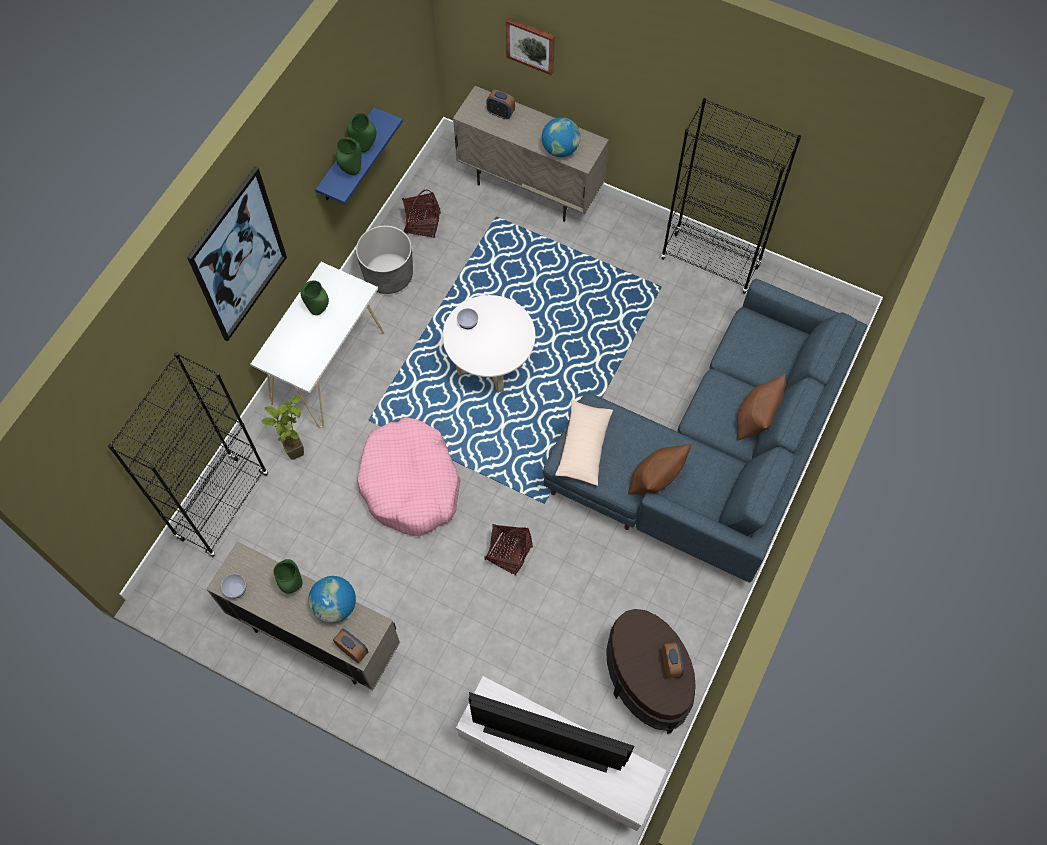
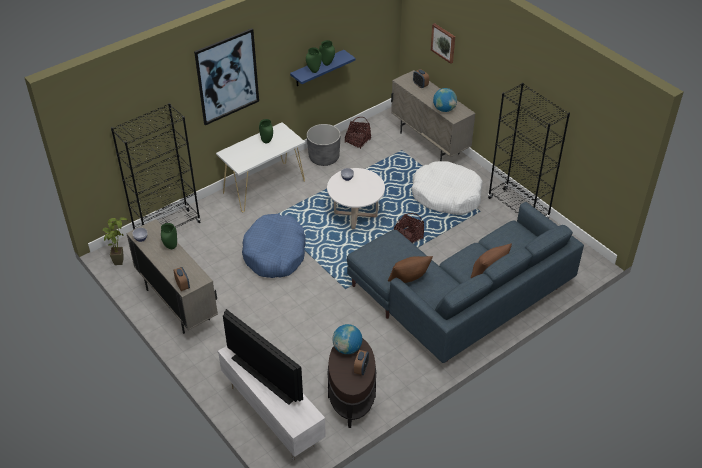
camera: 25 degrees right, 20 degrees down
potted plant [261,396,304,460] -> potted plant moved to [103,217,127,265]
globe [308,576,356,623] -> globe moved to [332,324,362,354]
pink dog bed [357,417,461,537] -> blue dog bed [242,214,306,278]
basket [484,524,533,575] -> basket moved to [394,213,424,243]
beige pillow [555,400,613,486] -> none
none -> white dog bed [411,161,483,215]

